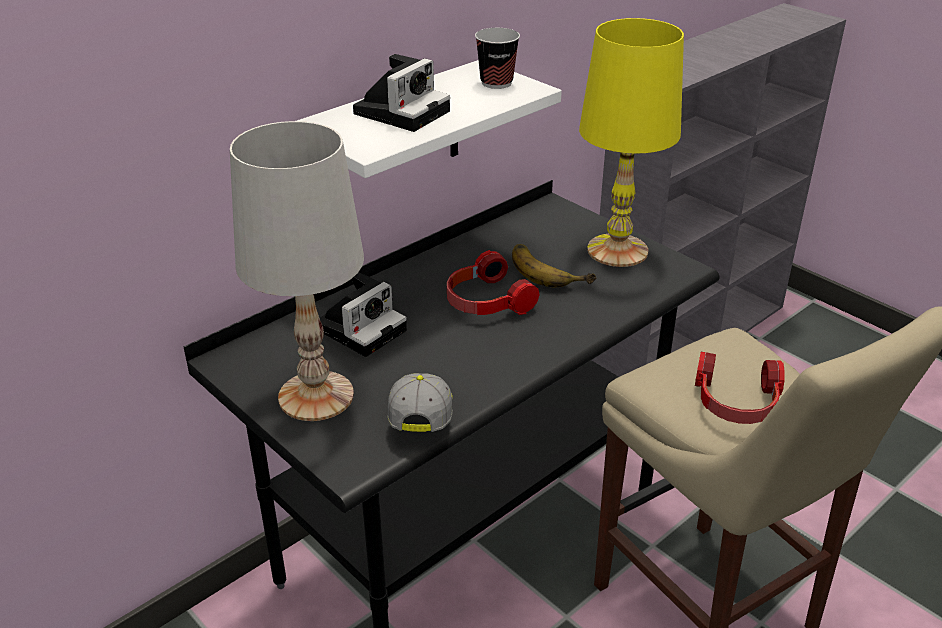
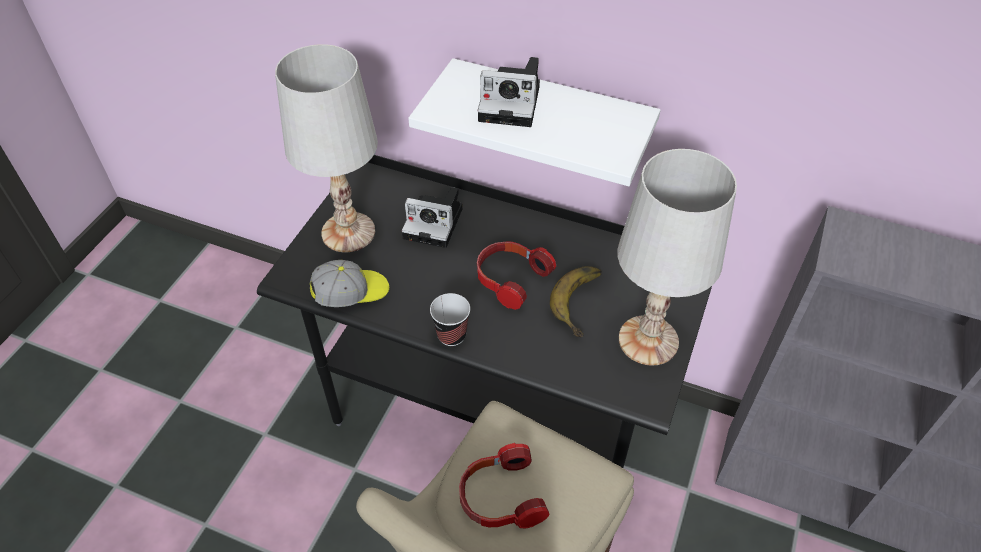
camera: 65 degrees right, 15 degrees up
cup [475,28,520,89] -> cup moved to [430,293,470,346]
yellow table lamp [579,18,684,267] -> white table lamp [617,149,737,366]

